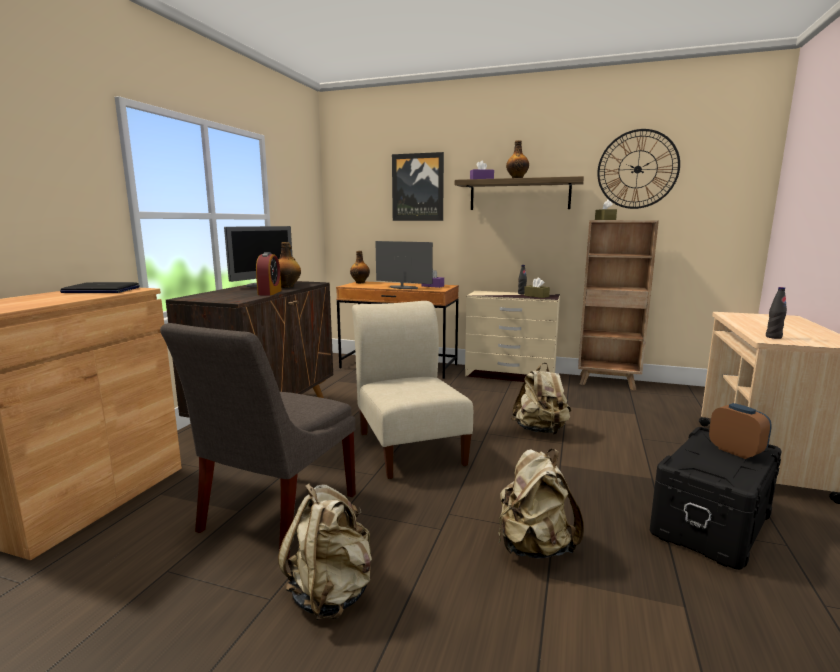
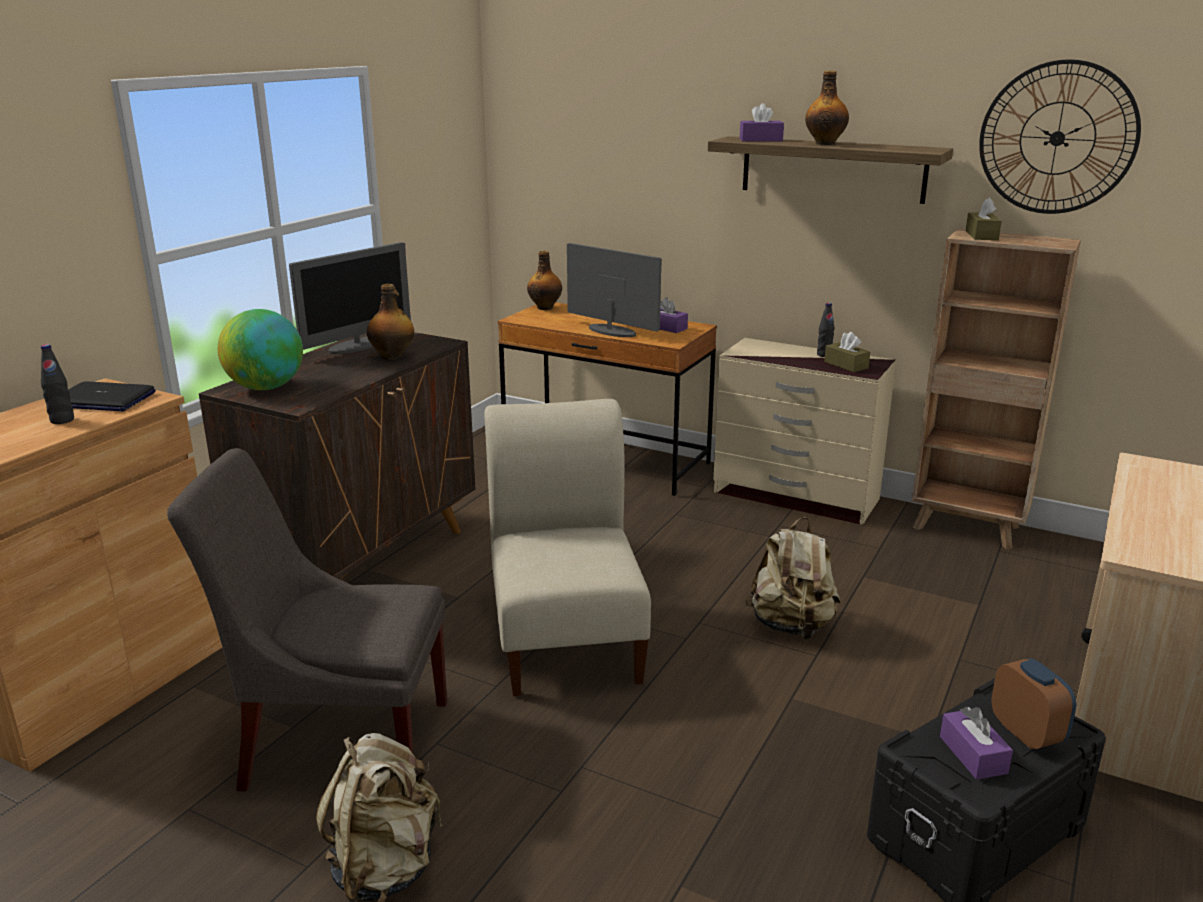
camera: 10 degrees right, 10 degrees up
grey chair [160,323,356,560] -> grey chair turned 60 degrees clockwise [167,448,447,792]
alarm clock [256,252,282,295] -> none
picture [392,152,444,221] -> none
beige backpack [498,449,584,558] -> none
black bottle [766,287,787,339] -> black bottle moved to [41,344,74,424]
none -> globe [218,309,303,390]
none -> purple tissue box [940,707,1013,780]

